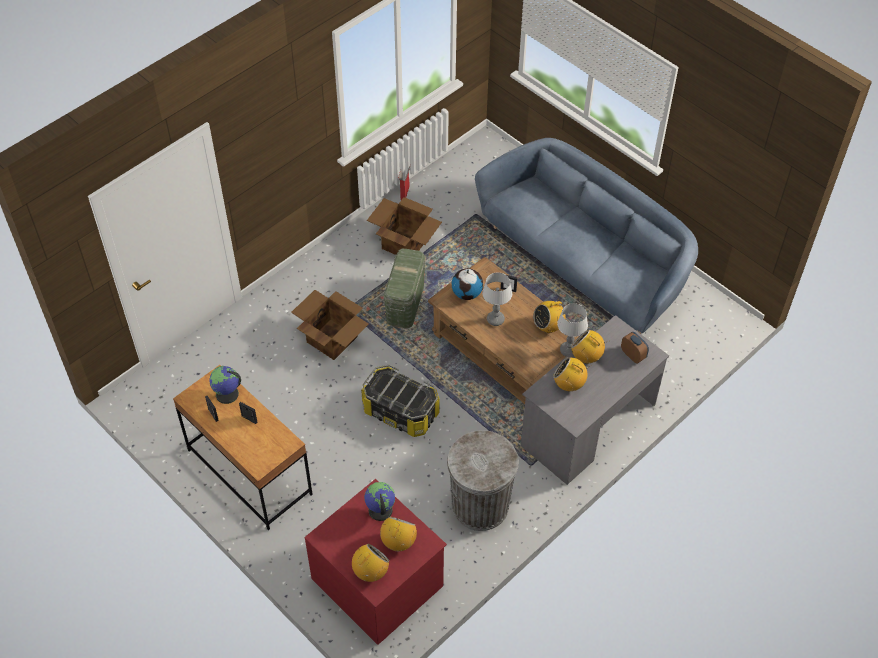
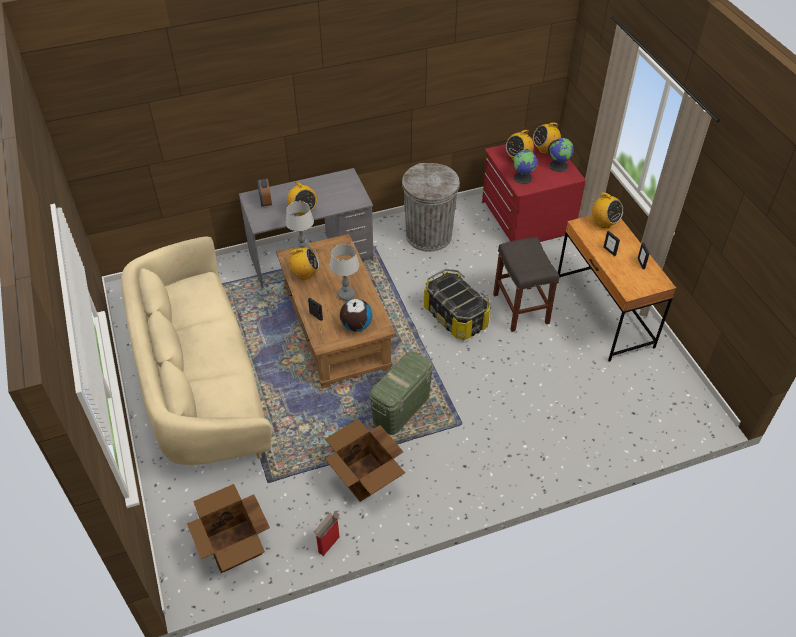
camera: 155 degrees left, 5 degrees down
globe [210,366,241,404] -> globe moved to [548,138,574,172]
cardboard box [291,290,369,360] -> cardboard box moved to [187,484,270,573]
blue sofa [475,138,698,334] -> beige sofa [121,236,272,465]
radio [553,357,592,391] -> radio moved to [592,193,623,228]
none -> grey stool [493,237,559,332]

